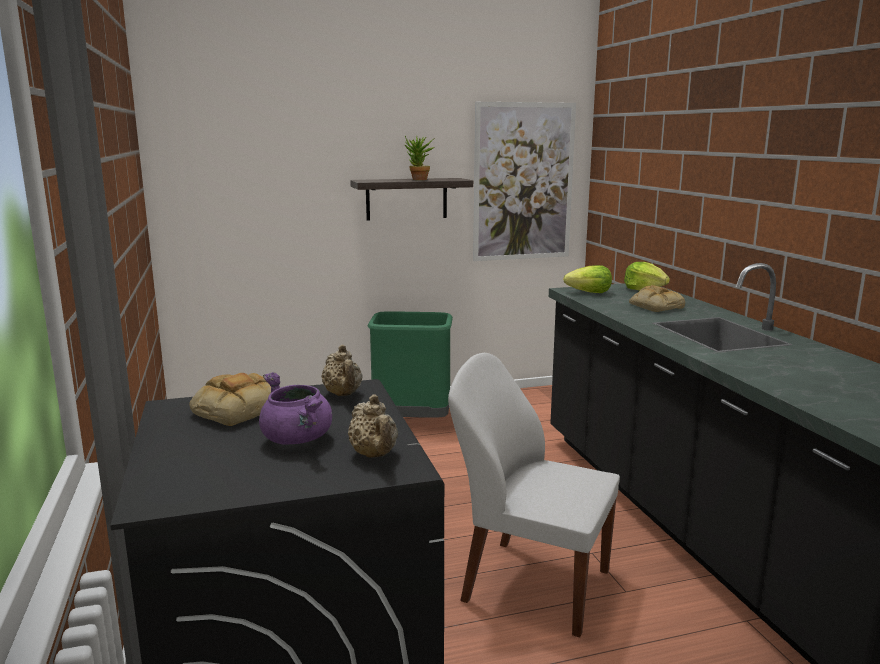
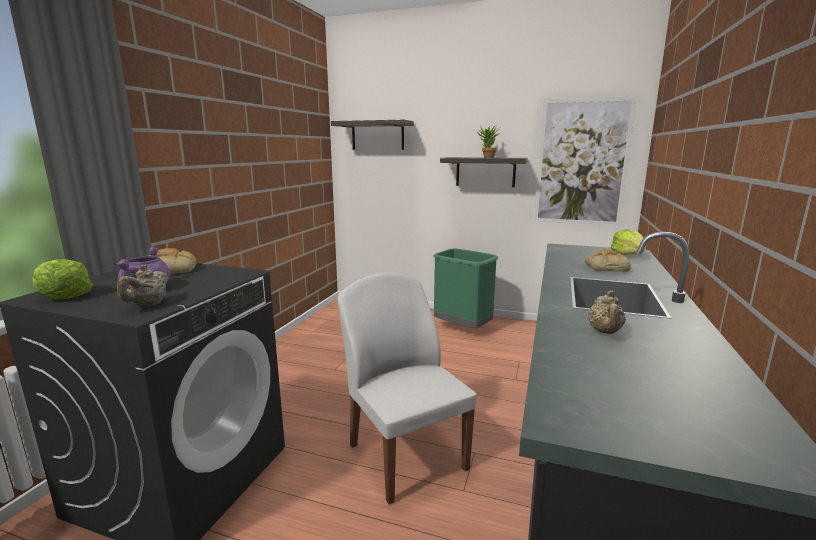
camera: 35 degrees right, 0 degrees up
beige teapot [321,345,363,396] -> beige teapot moved to [588,290,626,334]
lettuce [563,265,612,293] -> lettuce moved to [33,259,93,300]
none -> shelf [331,120,414,150]

